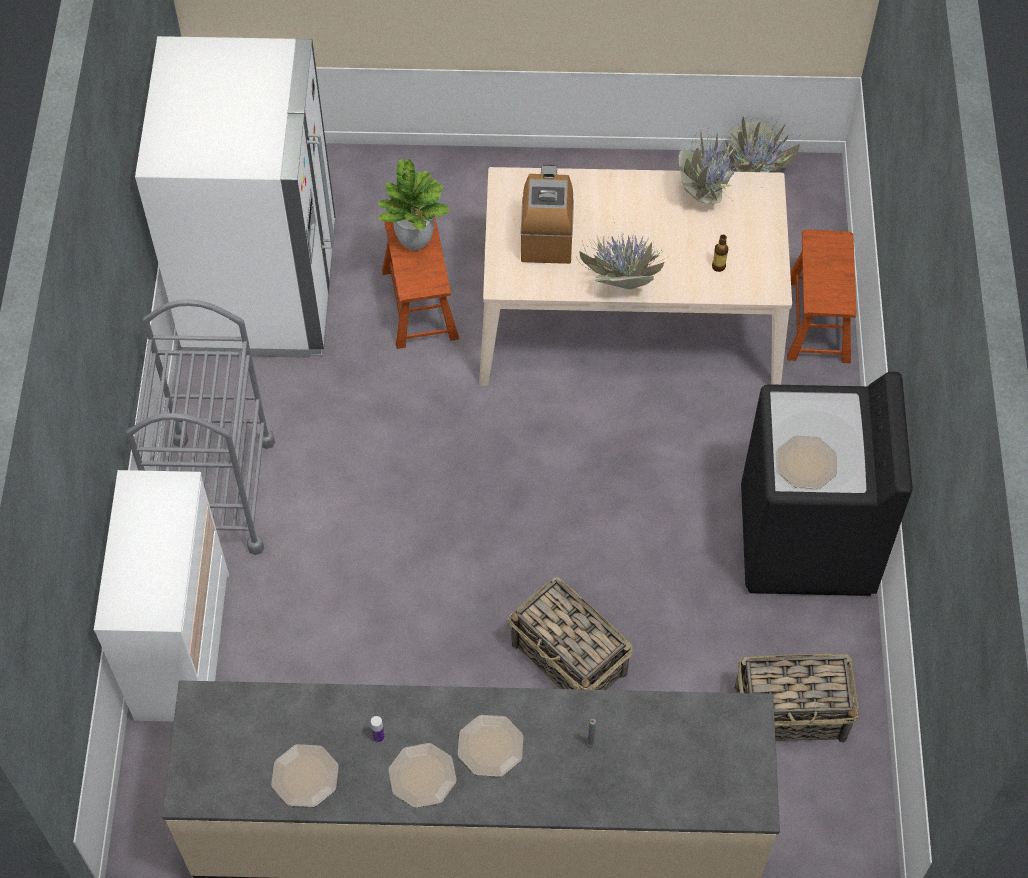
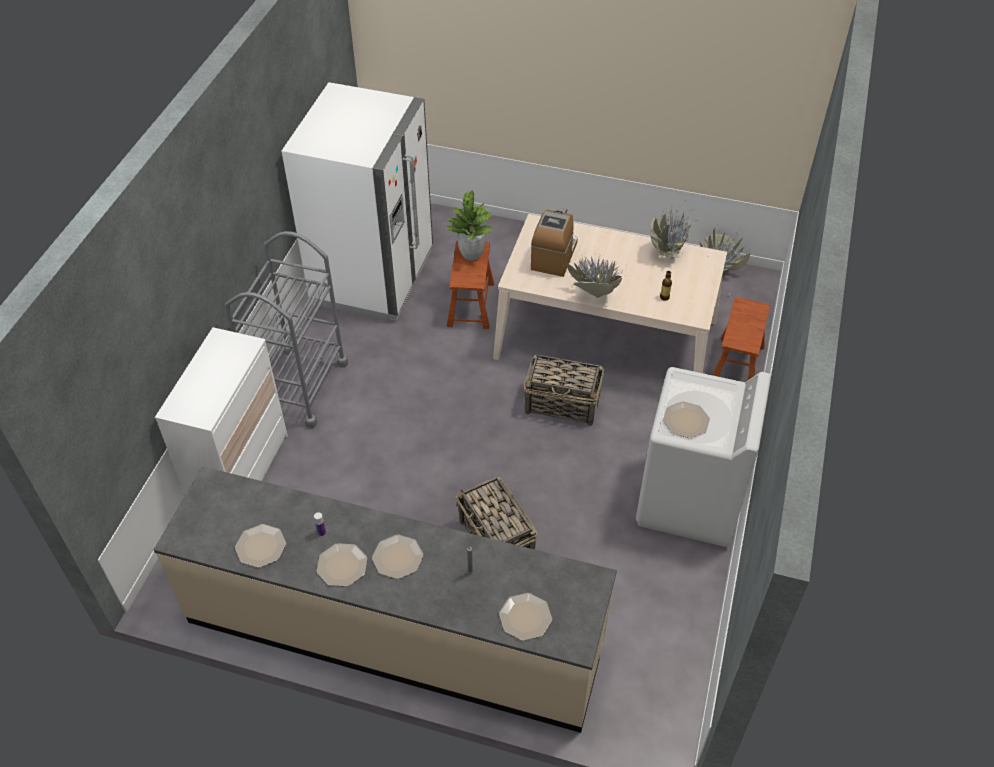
camera: 15 degrees right, 10 degrees down
basket [734,654,859,743] -> basket moved to [524,354,604,426]
black washing machine [741,372,913,596] -> white washing machine [636,367,771,547]
none -> plate [499,593,552,641]

